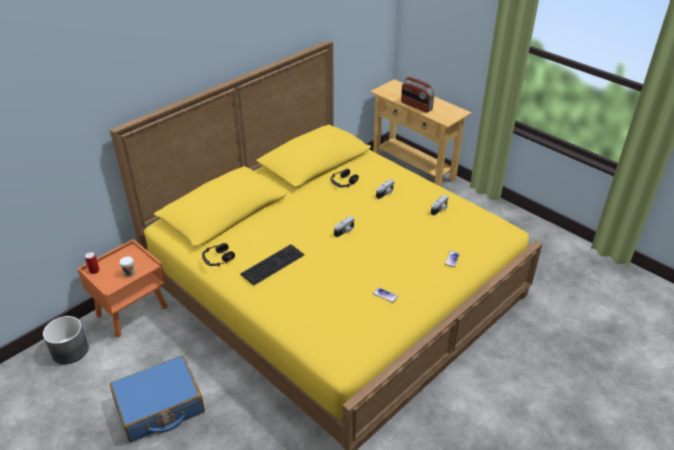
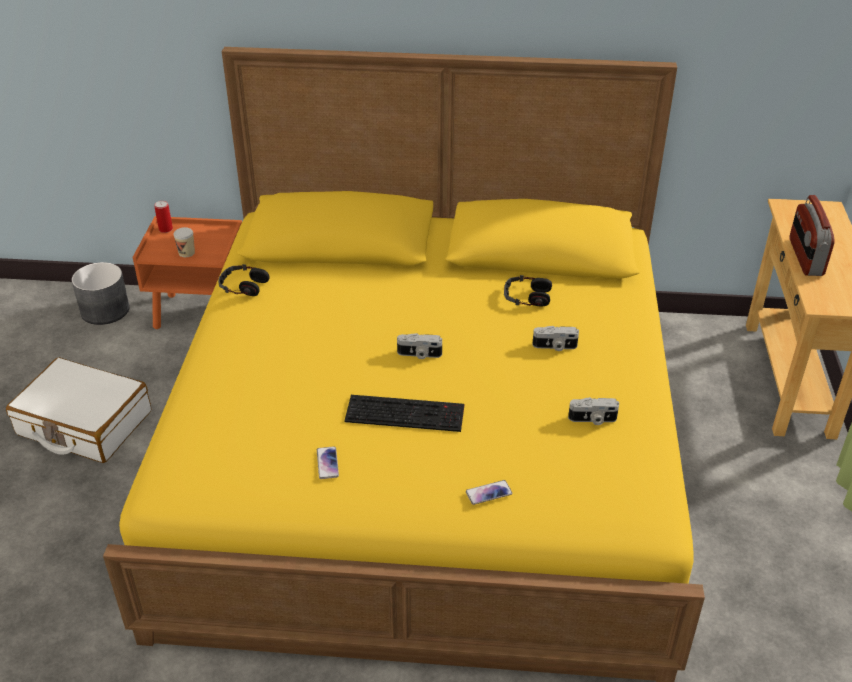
camera: 50 degrees right, 0 degrees up
blue suitcase [110,356,205,442] -> white suitcase [6,357,151,463]
keyboard [240,244,304,286] -> keyboard moved to [344,395,464,432]

